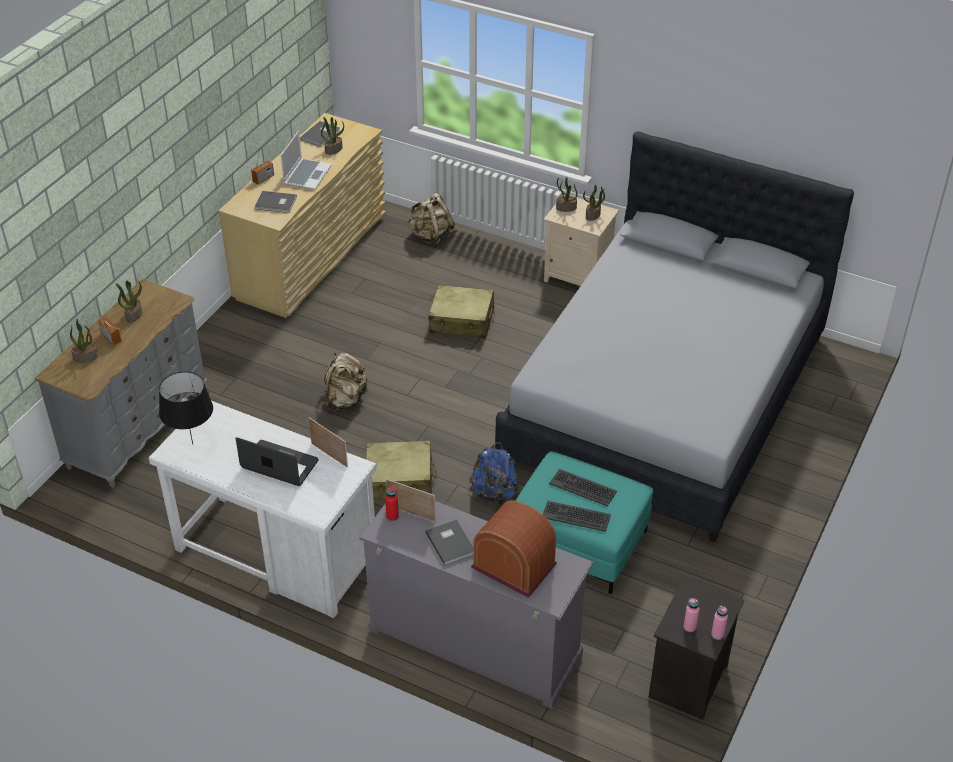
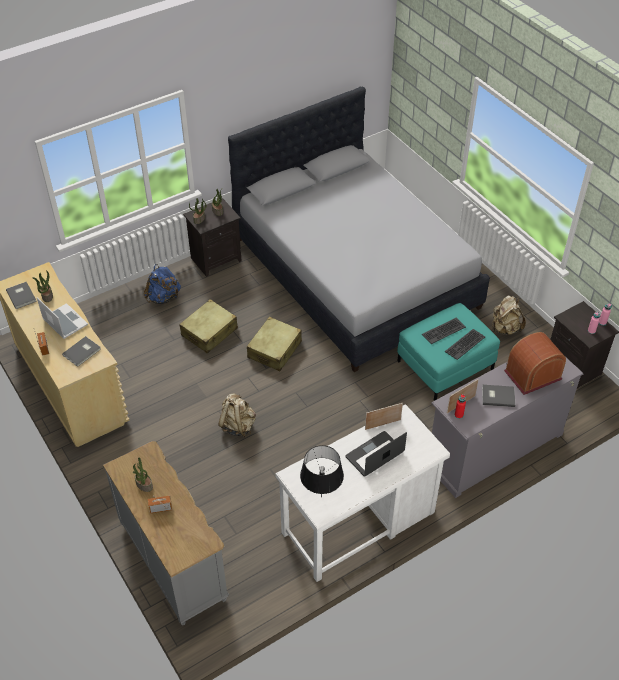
camera: 60 degrees left, 5 degrees up
potted plant [70,319,98,363] -> none
beige suitcase [366,440,437,500] -> beige suitcase moved to [247,317,302,371]
beige backpack [408,192,455,246] -> beige backpack moved to [492,295,526,335]
blue backpack [469,442,519,505] -> blue backpack moved to [144,264,181,304]
beige nightstand [544,195,619,286] -> black nightstand [183,198,241,277]

